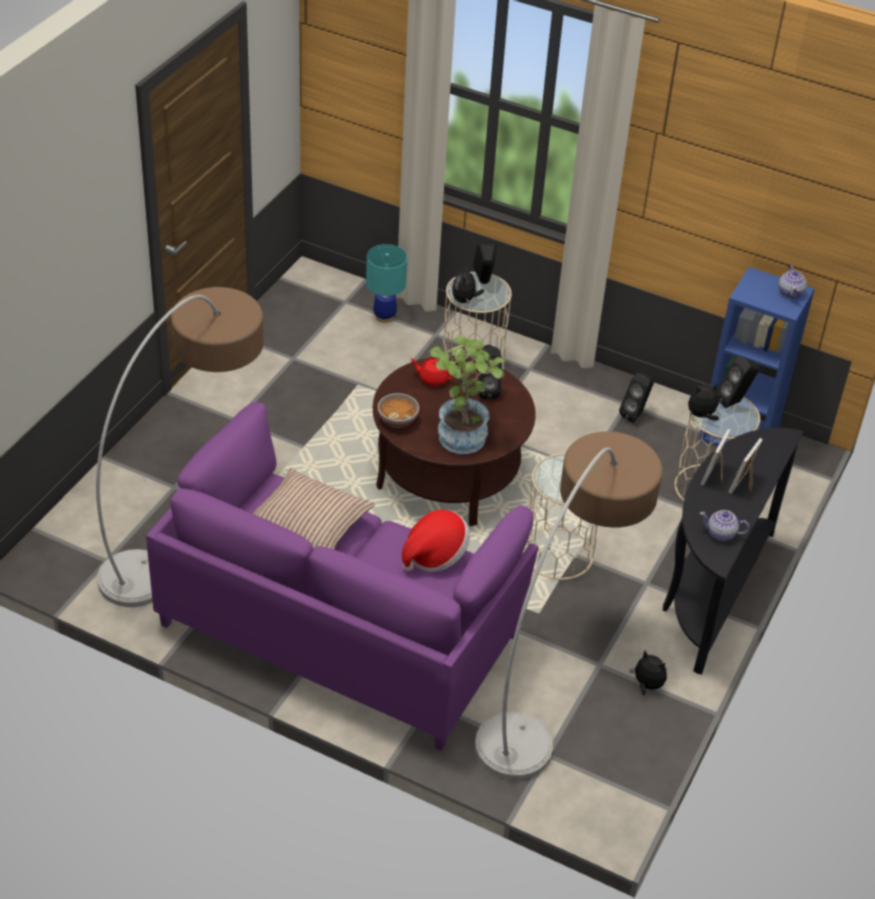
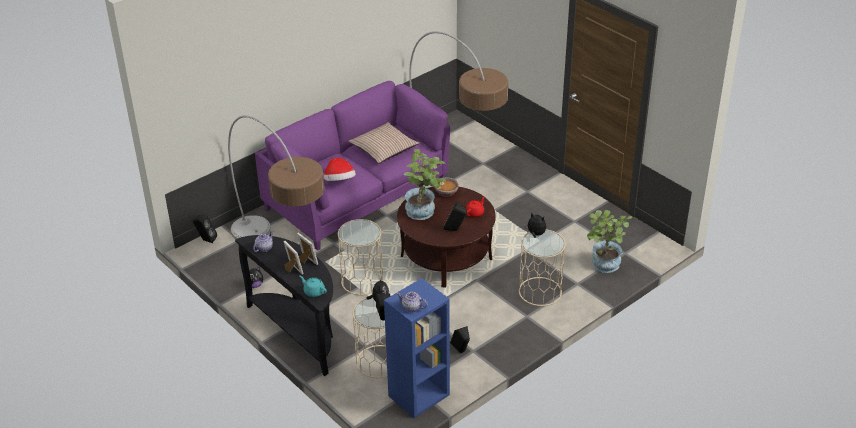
camera: 115 degrees right, 5 degrees down
turquoise table lamp [366,244,407,323] -> potted plant [587,210,632,273]
black speaker [473,244,497,284] -> black speaker moved to [193,214,217,243]
none -> turquoise teapot [300,276,327,297]

